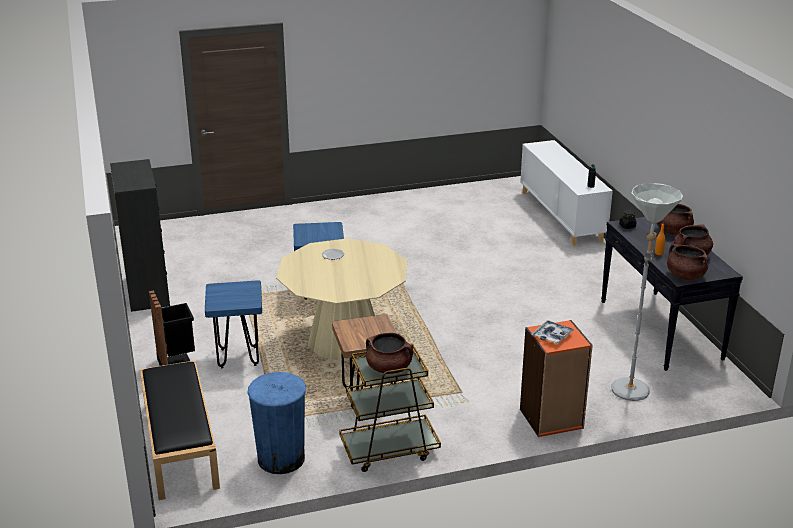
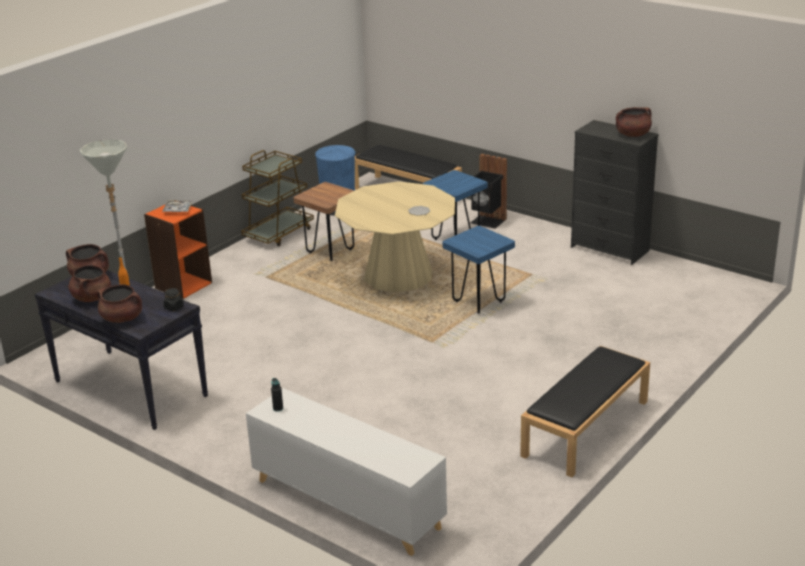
camera: 145 degrees right, 0 degrees up
brown cooking pot [366,333,413,374] -> brown cooking pot moved to [616,107,652,137]
none -> black bench [520,346,650,477]

